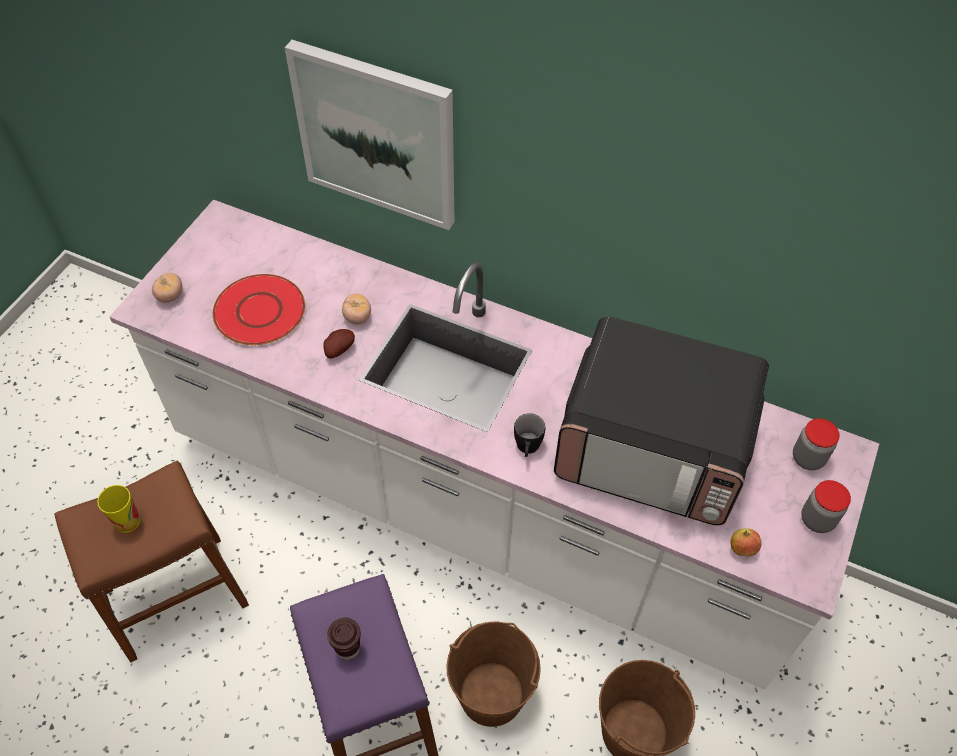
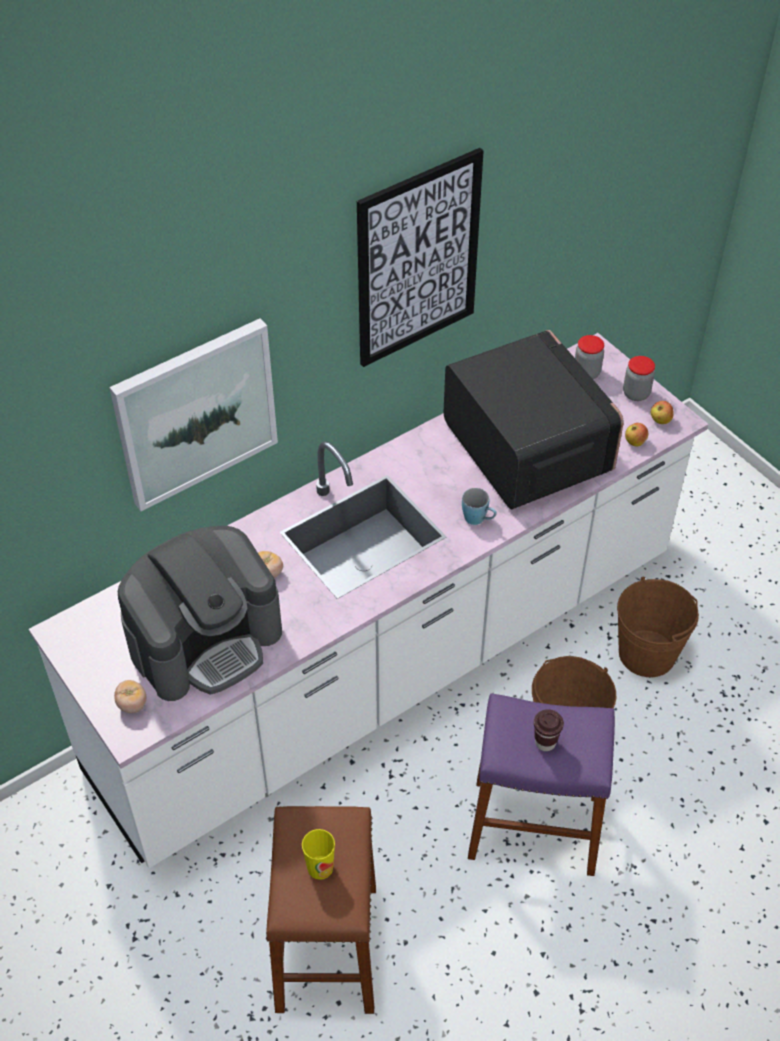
camera: 60 degrees left, 5 degrees down
red plate [213,274,305,345] -> coffee machine [118,526,282,701]
potato [324,329,355,358] -> none
black mug [514,413,545,457] -> blue mug [462,488,497,525]
microwave [554,316,769,525] -> microwave turned 75 degrees counterclockwise [444,330,624,509]
none -> picture [357,148,484,367]
none -> apple [651,401,674,424]

